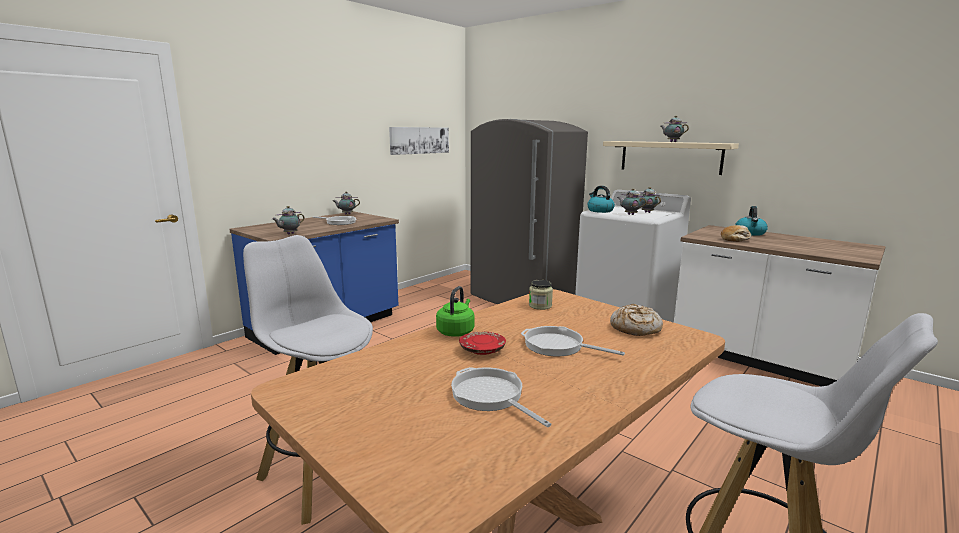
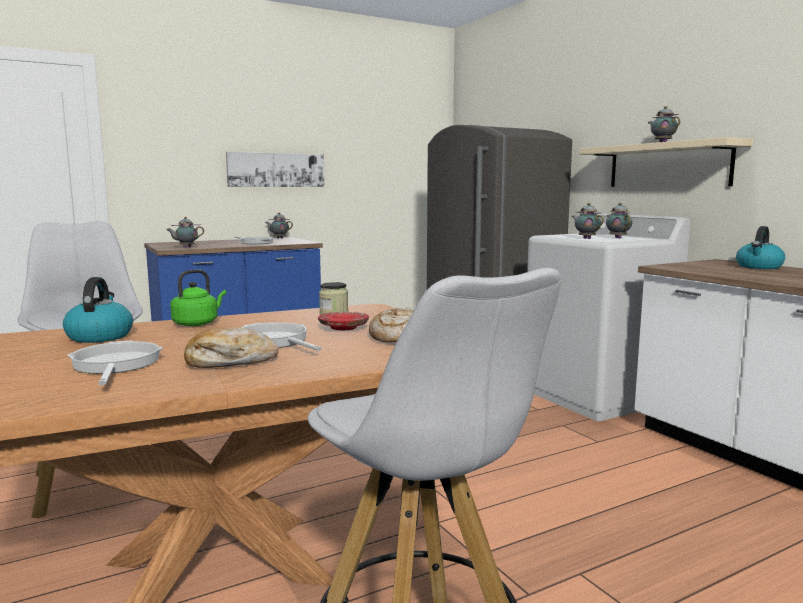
camera: 20 degrees right, 5 degrees down
picture [389,127,449,155] -> picture moved to [226,152,324,187]
red plate [459,332,506,355] -> red plate moved to [318,312,369,330]
kettle [587,186,615,213] -> kettle moved to [63,277,133,343]
bread [721,225,751,242] -> bread moved to [184,327,279,368]

